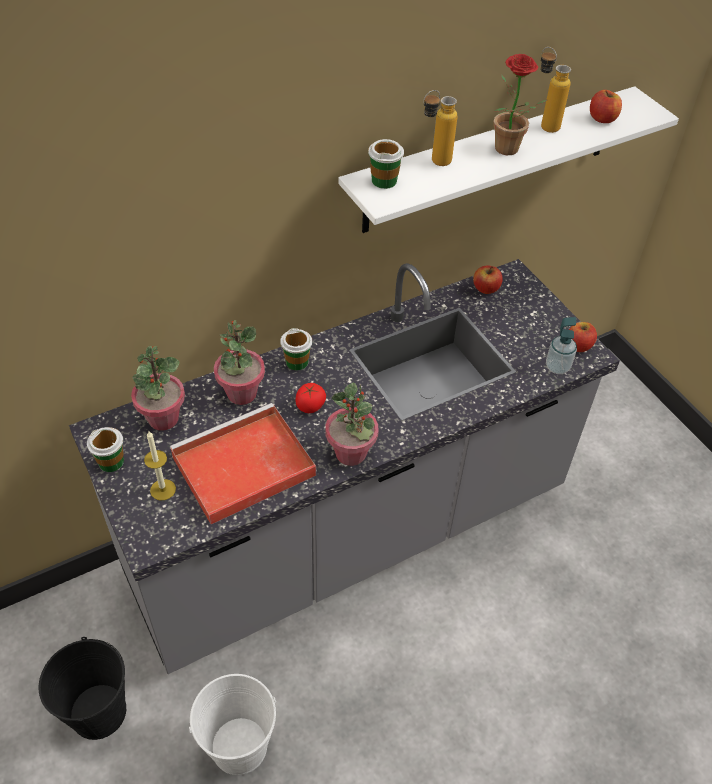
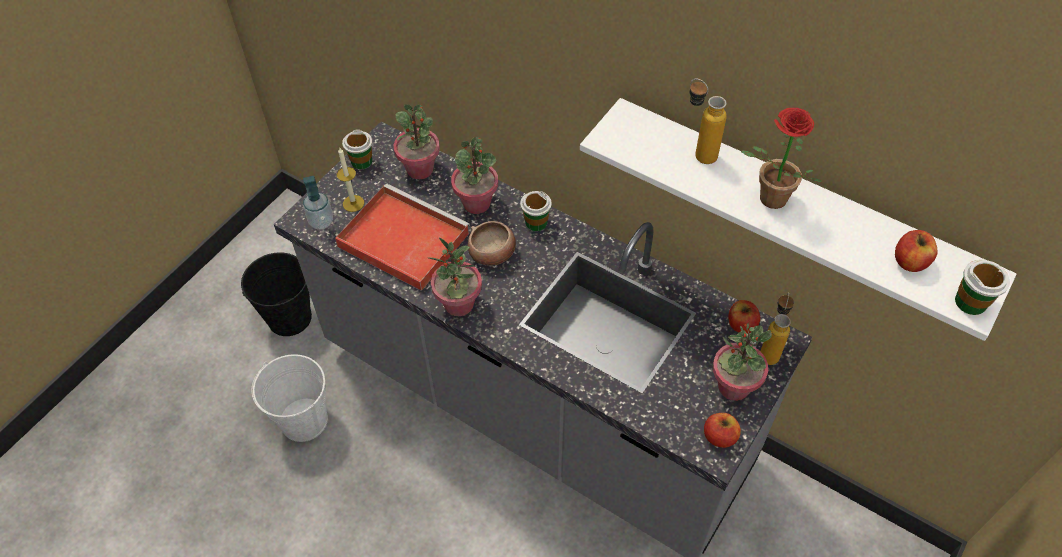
camera: 65 degrees right, 5 degrees up
tomato [296,383,326,413] -> bowl [468,221,516,265]
cup [368,139,404,189] -> cup moved to [955,260,1010,315]
bottle [541,47,571,133] -> bottle moved to [760,292,794,365]
soap dispenser [546,317,577,374] -> soap dispenser moved to [303,176,333,230]
none -> potted plant [713,323,772,401]

